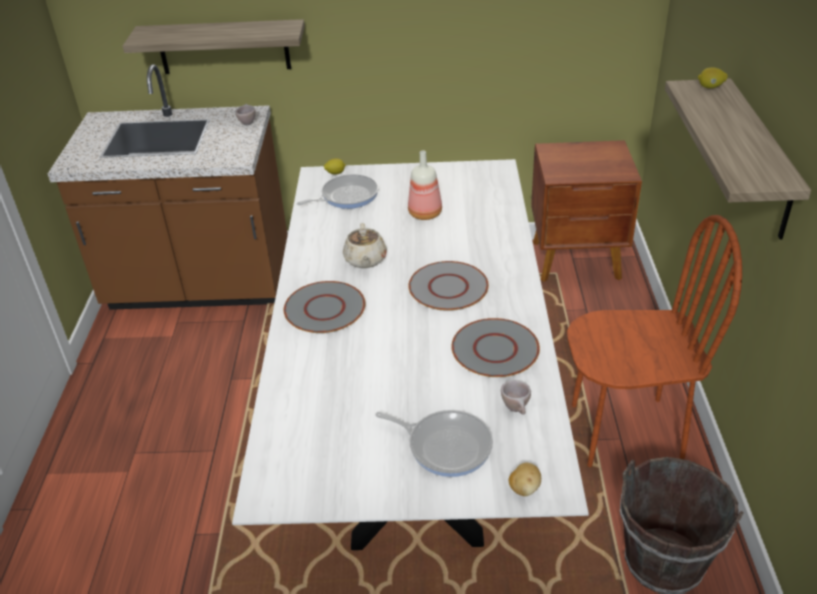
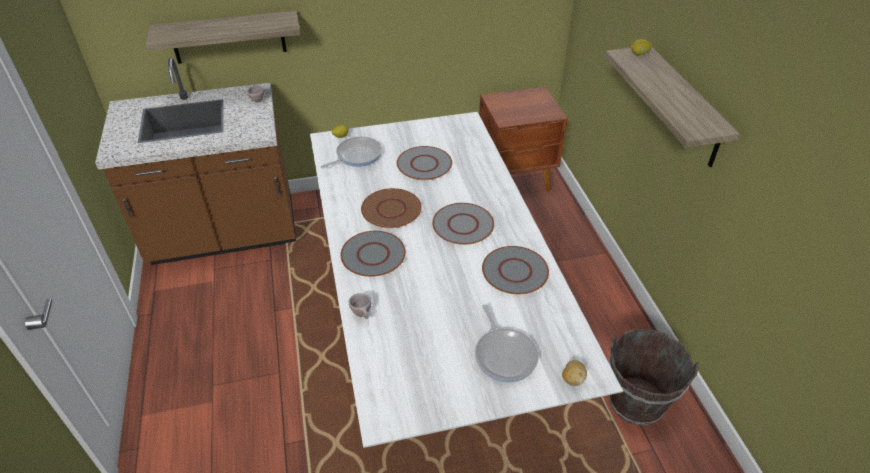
camera: 15 degrees left, 5 degrees up
beige teapot [343,223,387,268] -> brown plate [361,188,422,228]
frying pan [375,410,493,477] -> frying pan turned 60 degrees clockwise [475,305,539,383]
bottle [408,150,442,220] -> grey plate [397,146,452,180]
beige cup [501,380,531,415] -> beige cup moved to [349,293,371,319]
brown chair [567,215,742,467] -> none

